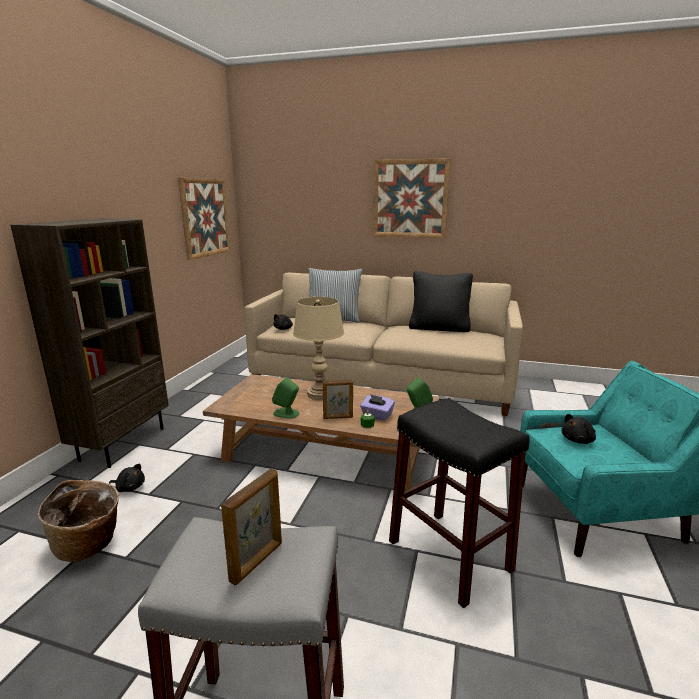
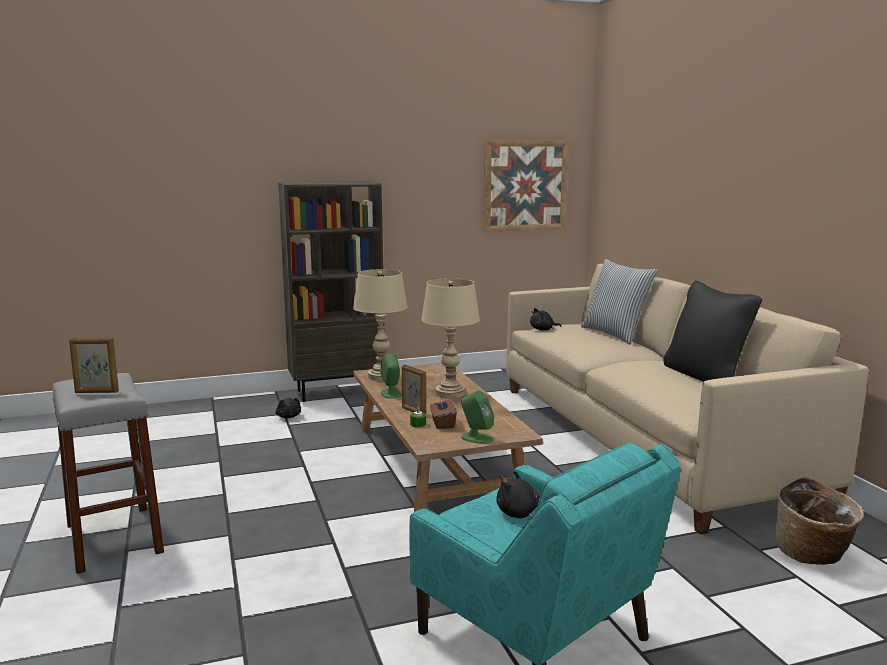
camera: 55 degrees right, 5 degrees down
basket [38,480,119,562] -> basket moved to [775,477,864,565]
purple tissue box [360,394,395,421] -> brown tissue box [430,396,457,429]
picture [373,158,451,238] -> none
black stool [389,398,529,608] -> none
none -> beige table lamp [353,269,408,381]

